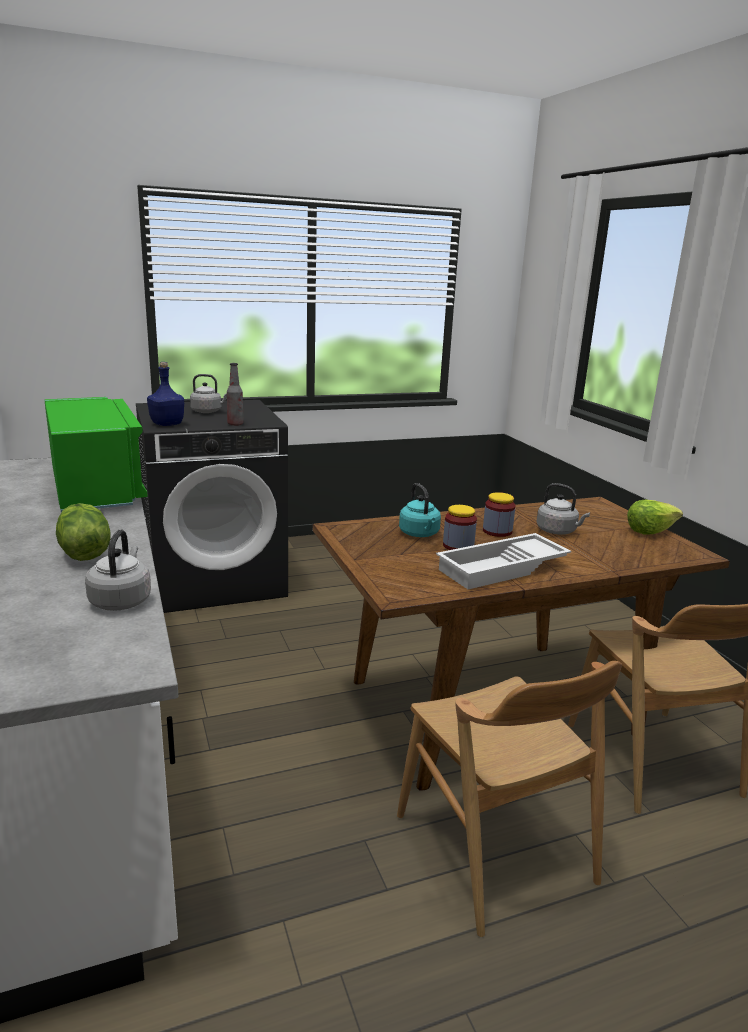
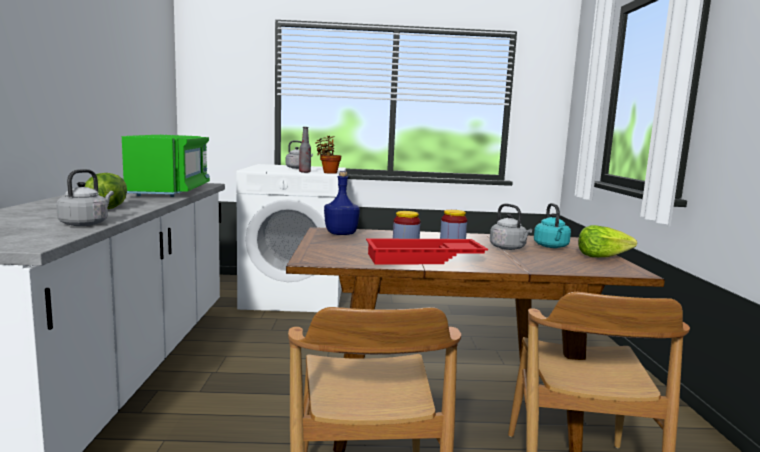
camera: 20 degrees right, 10 degrees down
black washing machine [136,400,288,613] -> white washing machine [236,164,346,312]
blue bottle [147,362,184,426] -> blue bottle moved to [324,171,360,235]
turquoise kettle [399,483,441,537] -> turquoise kettle moved to [534,203,571,248]
white tray [436,533,571,589] -> red tray [366,238,488,265]
none -> potted plant [315,136,341,174]

